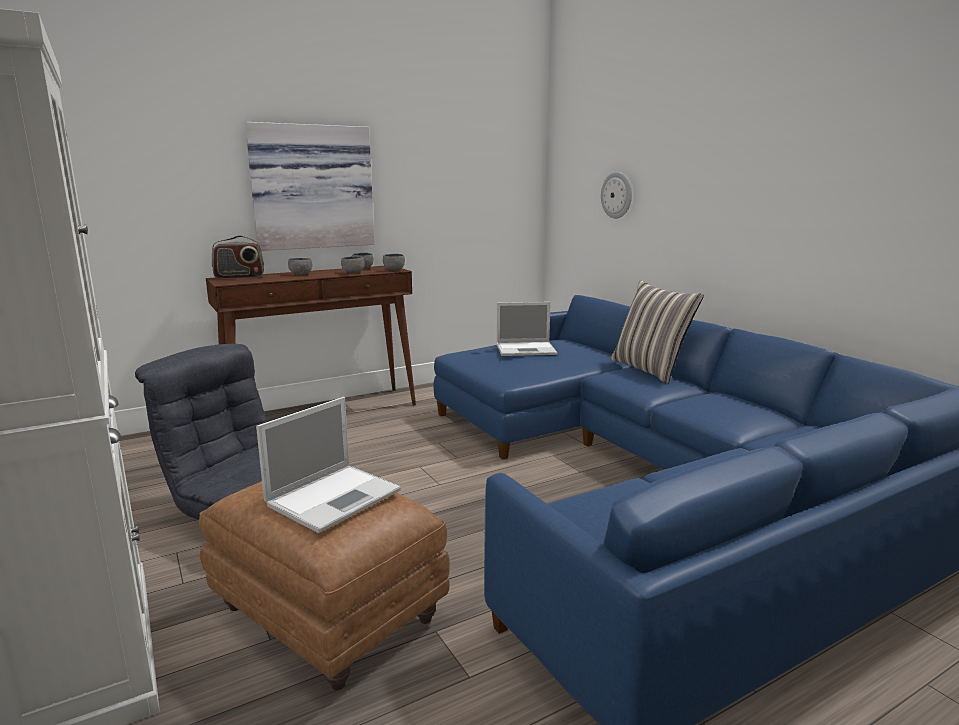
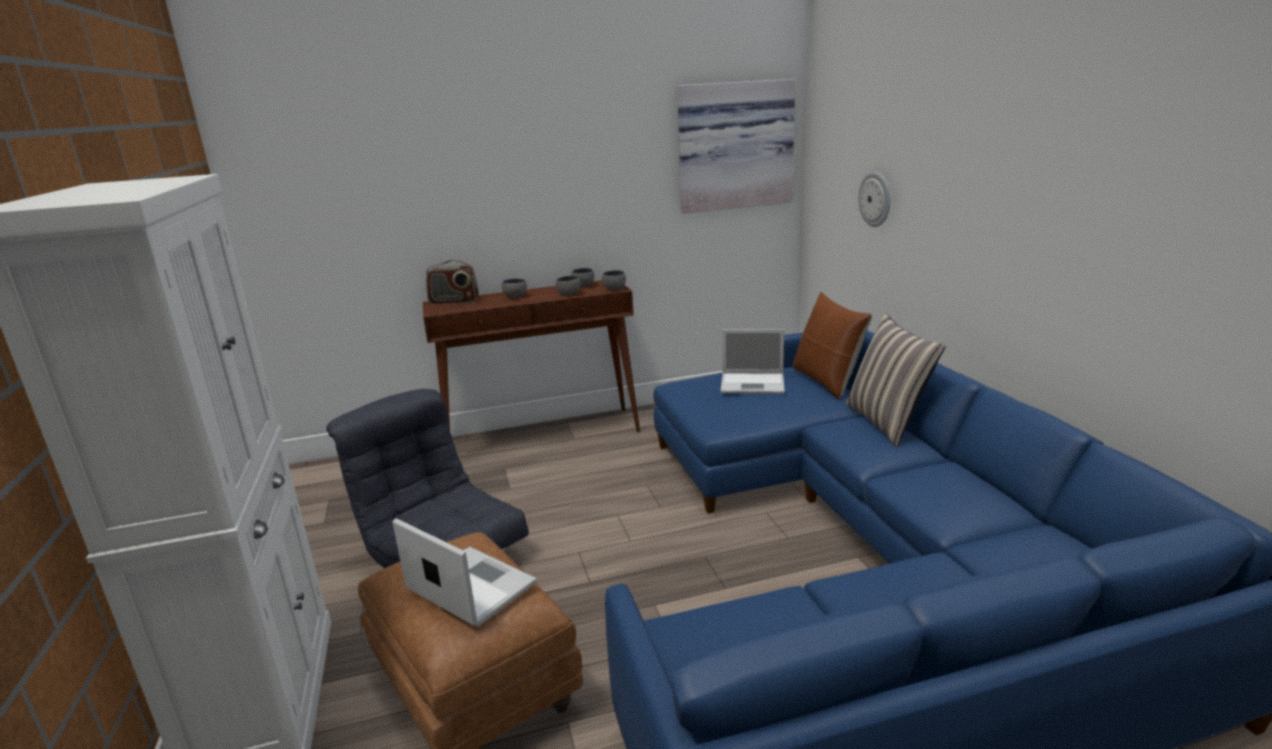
camera: 15 degrees right, 5 degrees up
picture [245,122,374,251] -> picture moved to [677,79,795,213]
laptop [256,397,401,533] -> laptop turned 105 degrees counterclockwise [392,518,537,627]
none -> brown pillow [793,292,872,399]

